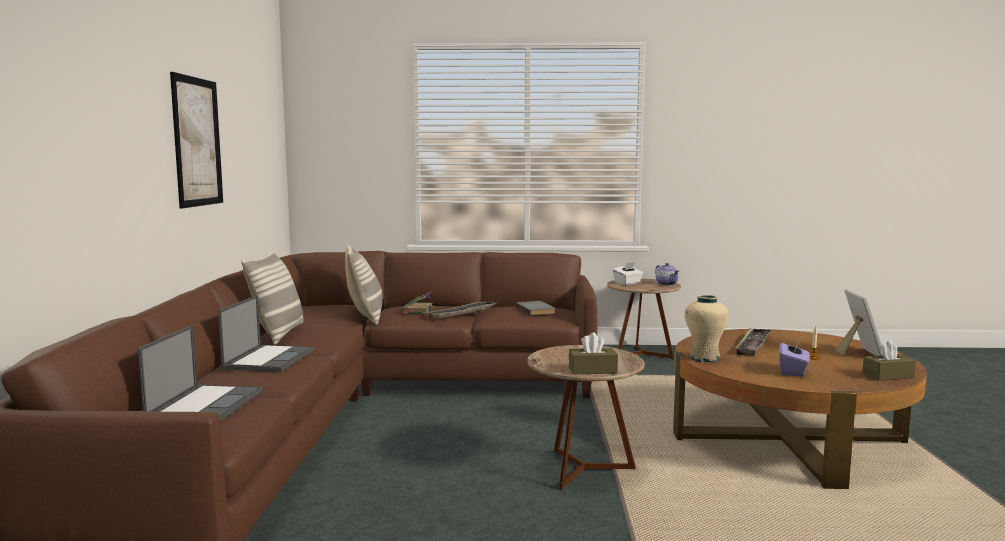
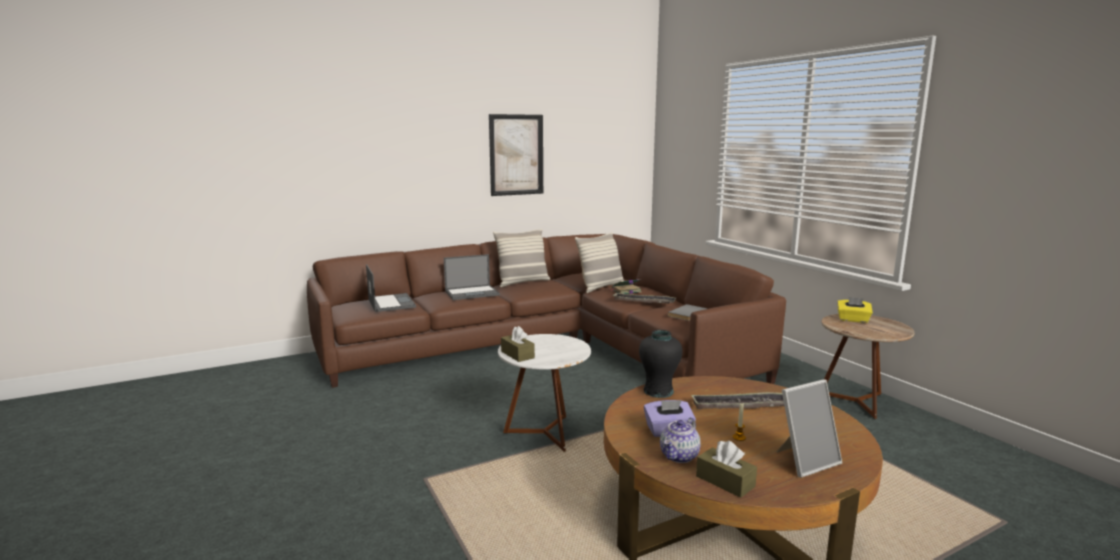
camera: 60 degrees right, 5 degrees up
laptop [138,325,262,422] -> laptop turned 90 degrees counterclockwise [366,264,416,312]
brown side table [527,345,644,490] -> white side table [498,334,591,452]
white tissue box [613,262,643,285] -> yellow tissue box [837,297,873,323]
teapot [655,263,679,286] -> teapot moved to [660,417,701,463]
beige vase [685,295,729,362] -> black vase [639,330,682,398]

